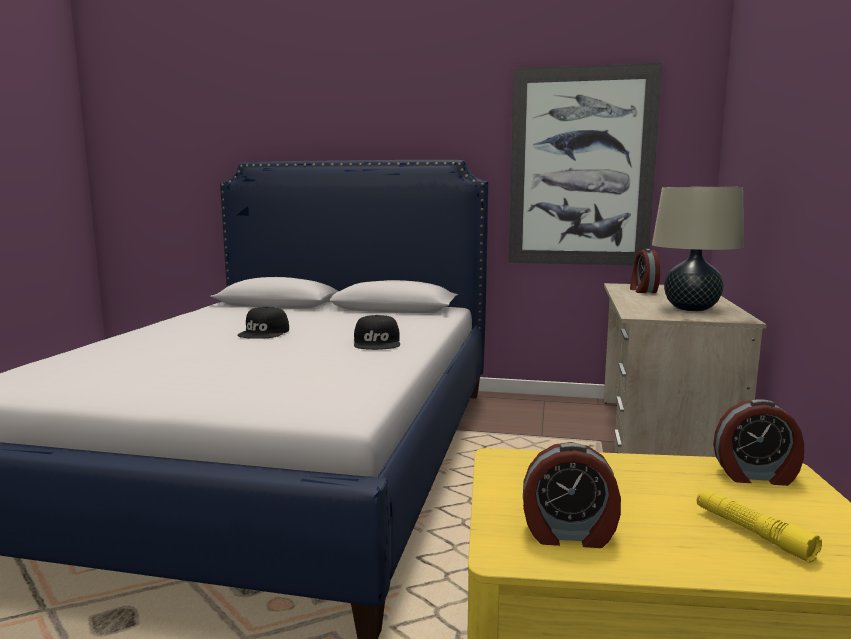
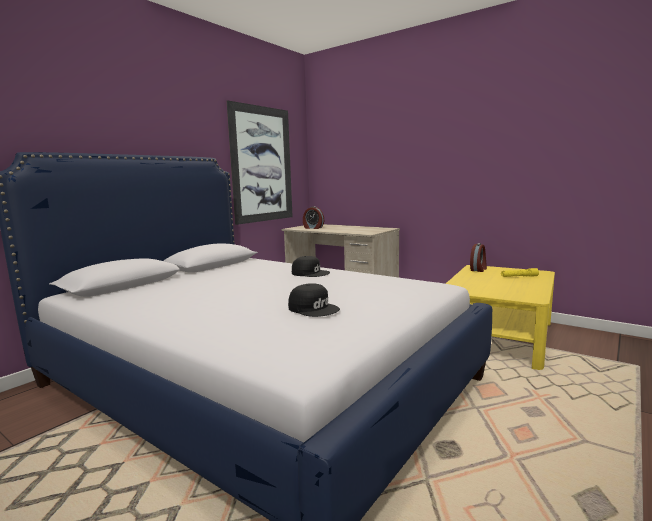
camera: 65 degrees left, 0 degrees up
black cap [237,306,289,339] -> black cap moved to [288,283,340,317]
alarm clock [523,442,621,548] -> none
beige table lamp [652,187,744,311] -> none

